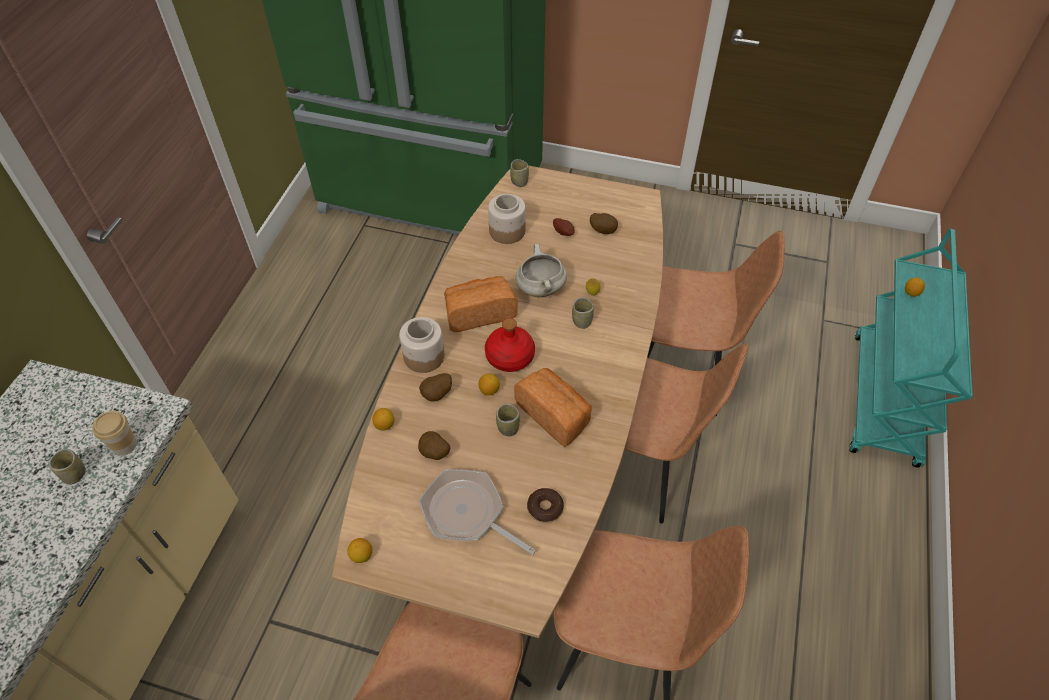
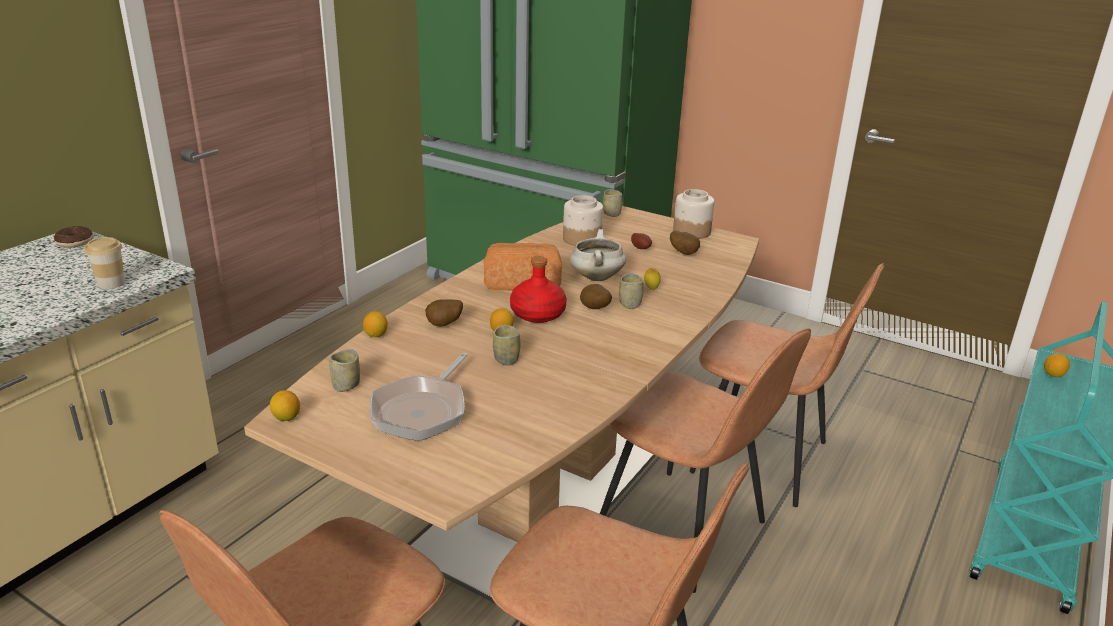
camera: 15 degrees right, 25 degrees down
cup [49,449,86,485] -> cup moved to [329,349,360,392]
jar [399,317,444,373] -> jar moved to [673,189,714,239]
potato [418,431,450,460] -> potato moved to [580,284,612,309]
frying pan [419,469,536,555] -> frying pan turned 120 degrees counterclockwise [370,353,467,441]
bread [514,368,592,447] -> none
donut [527,488,564,523] -> donut moved to [54,226,93,248]

